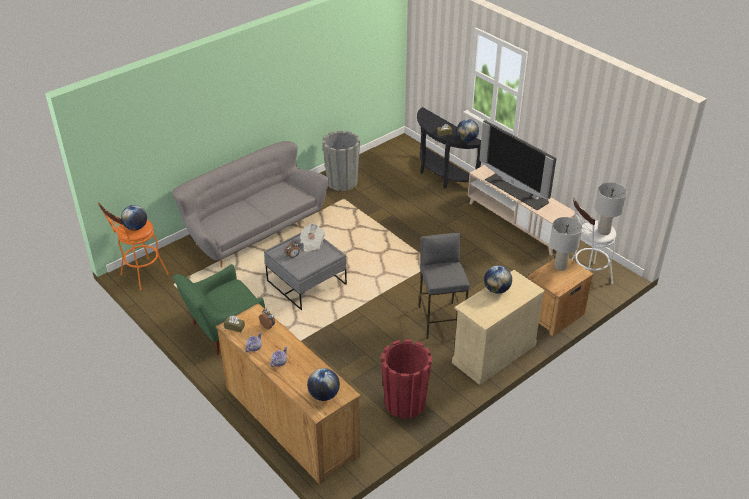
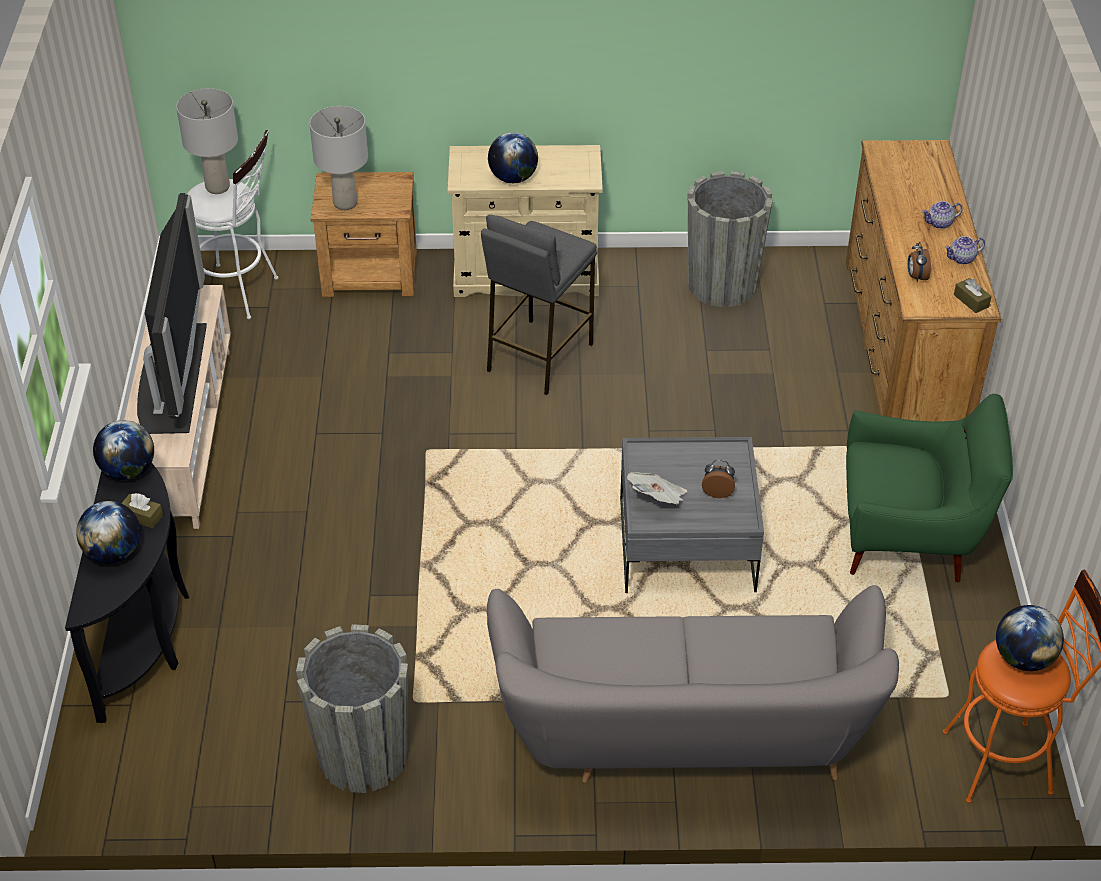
camera: 140 degrees left, 5 degrees up
globe [307,368,340,401] -> globe moved to [76,501,141,564]
red planter [381,339,432,419] -> grey planter [688,171,773,307]

